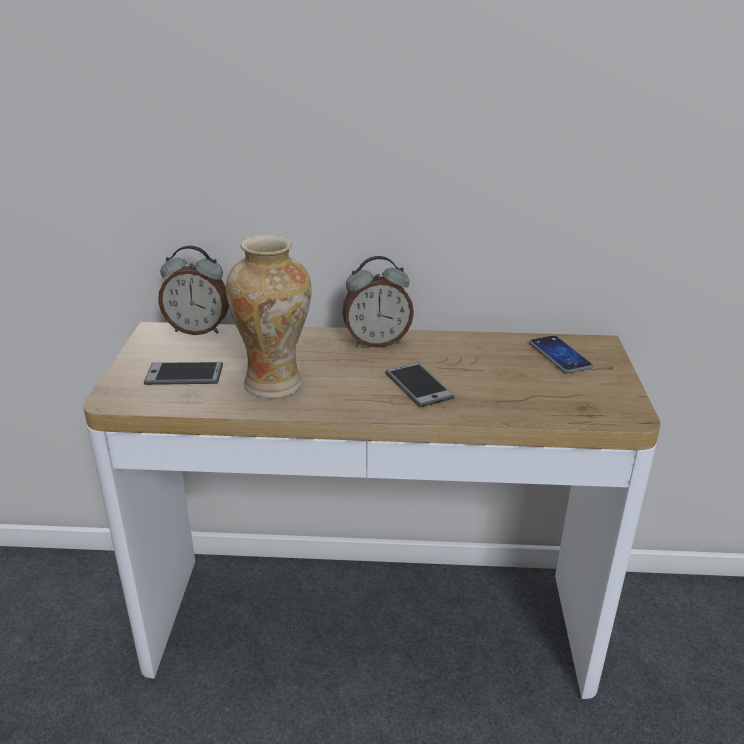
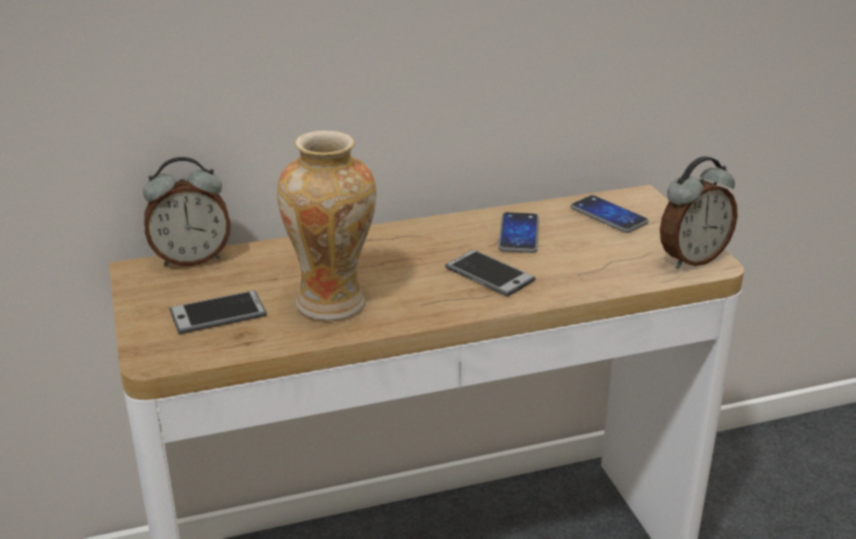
camera: 20 degrees left, 0 degrees up
alarm clock [342,256,414,348] -> alarm clock moved to [660,156,738,269]
none -> phone [498,212,539,253]

